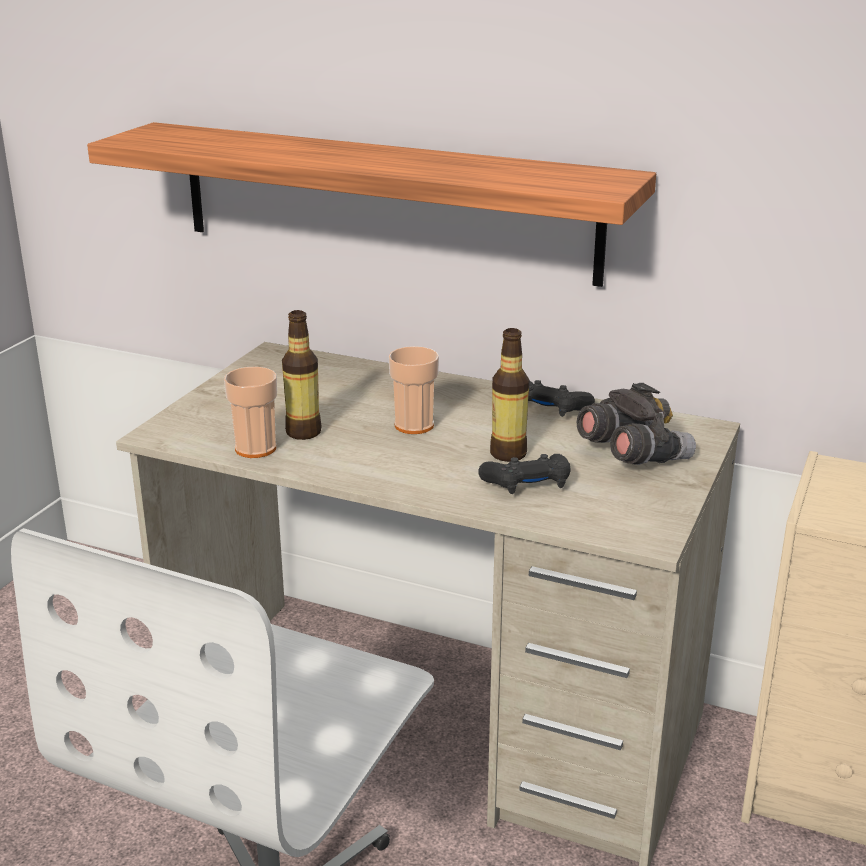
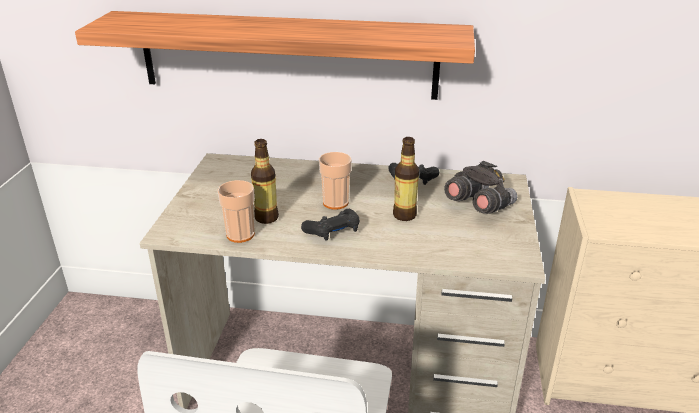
camera: 15 degrees left, 5 degrees up
black game controller [478,454,571,494] -> black game controller moved to [301,209,360,241]

